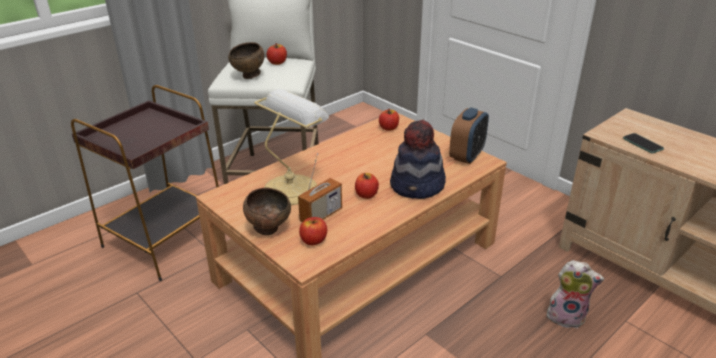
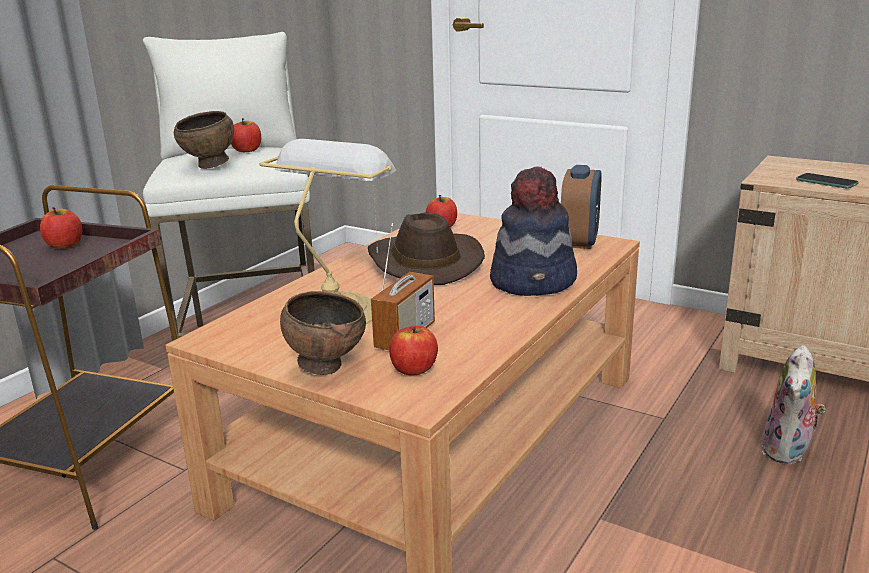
camera: 15 degrees left, 10 degrees down
apple [355,173,379,199] -> apple moved to [40,207,82,249]
plush toy [545,260,604,328] -> plush toy turned 120 degrees clockwise [762,345,826,465]
none -> brown hat [368,213,485,285]

